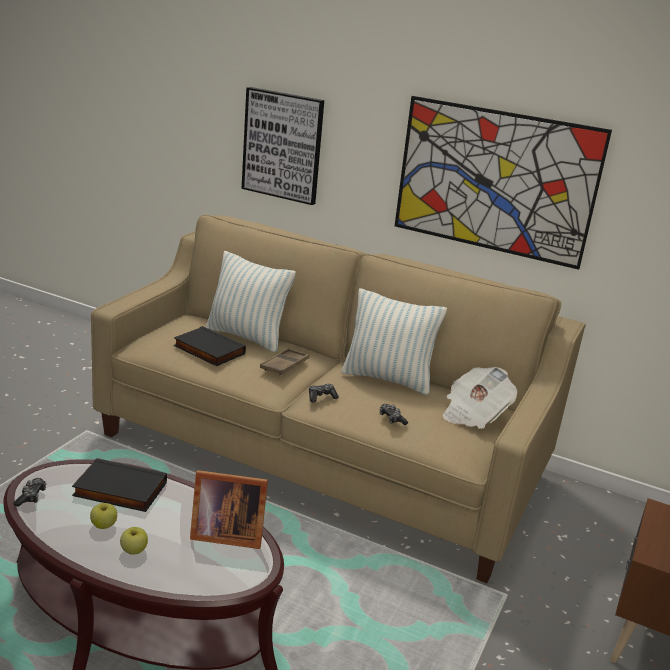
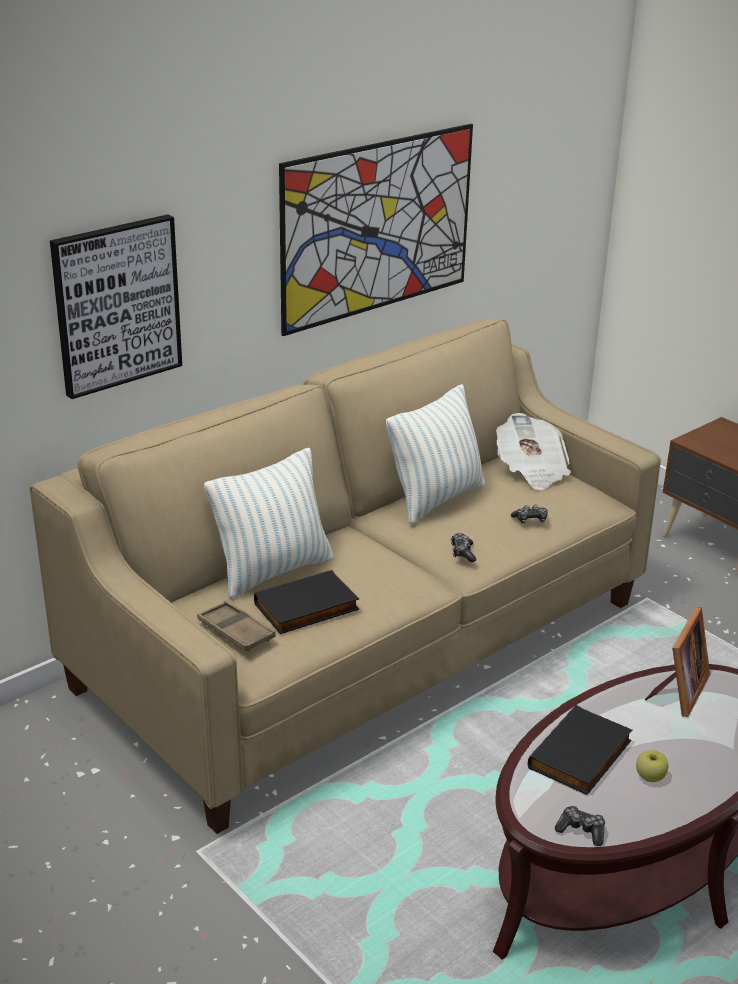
camera: 65 degrees left, 5 degrees up
apple [120,527,148,555] -> none
brown tray [260,348,309,375] -> brown tray moved to [197,601,276,651]

